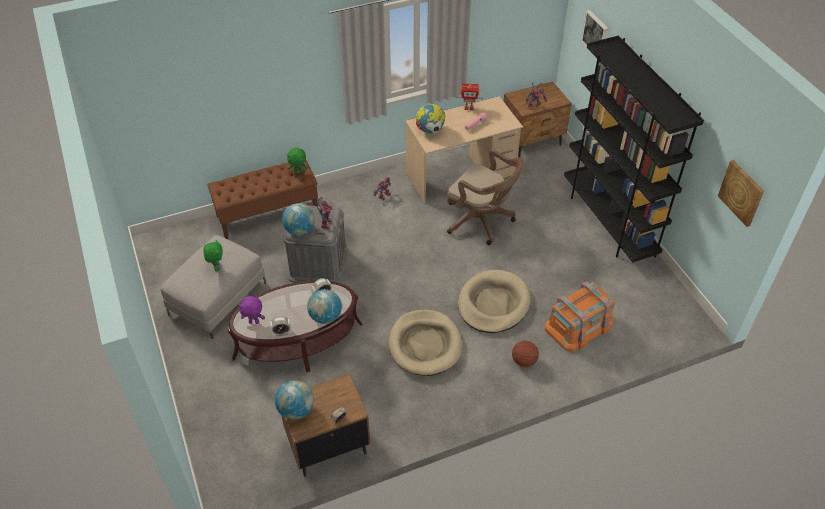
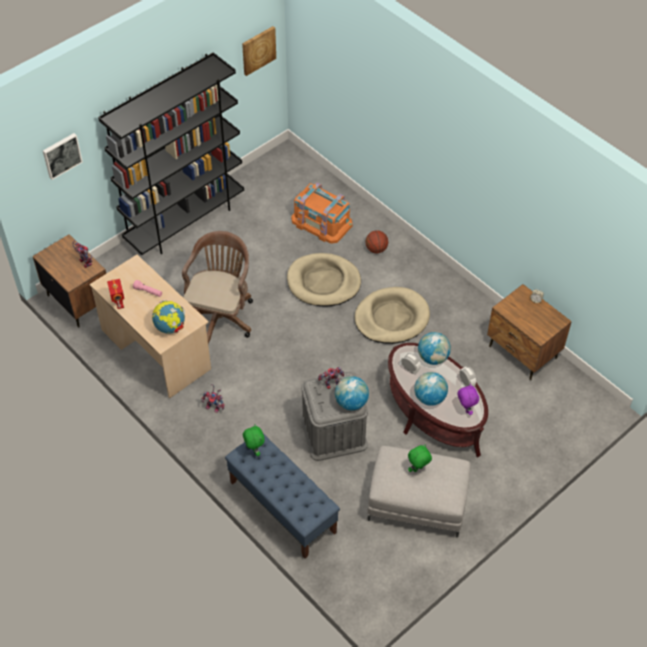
camera: 110 degrees left, 5 degrees up
brown bench [207,160,318,239] -> blue bench [225,433,340,559]
globe [275,380,314,420] -> globe moved to [414,372,448,406]

